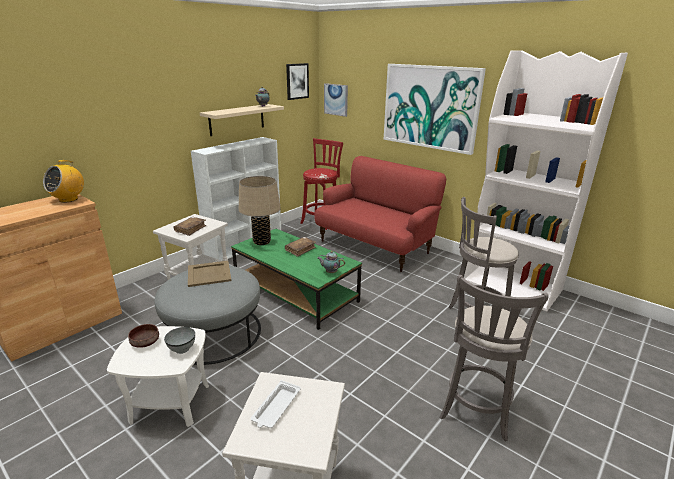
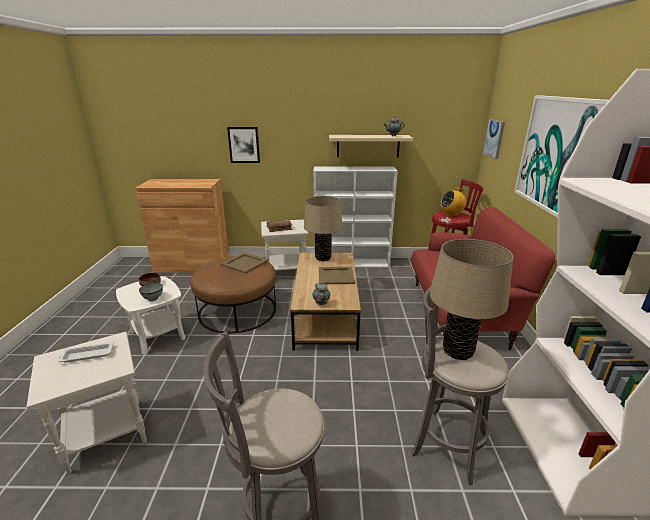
camera: 50 degrees right, 0 degrees up
radio [43,160,84,203] -> radio moved to [441,188,466,217]
grey ottoman [154,265,261,365] -> brown ottoman [190,256,276,334]
green coffee table [231,229,362,330] -> brown coffee table [290,252,361,351]
brown book [285,237,316,257] -> beige tray [319,267,355,284]
picture [286,63,309,100] -> picture moved to [227,127,260,163]
none -> beige table lamp [430,239,513,360]

